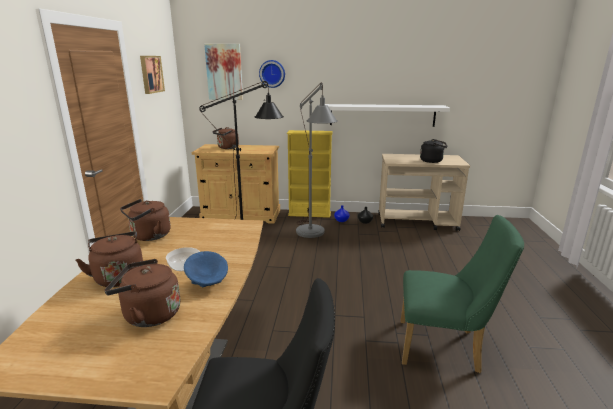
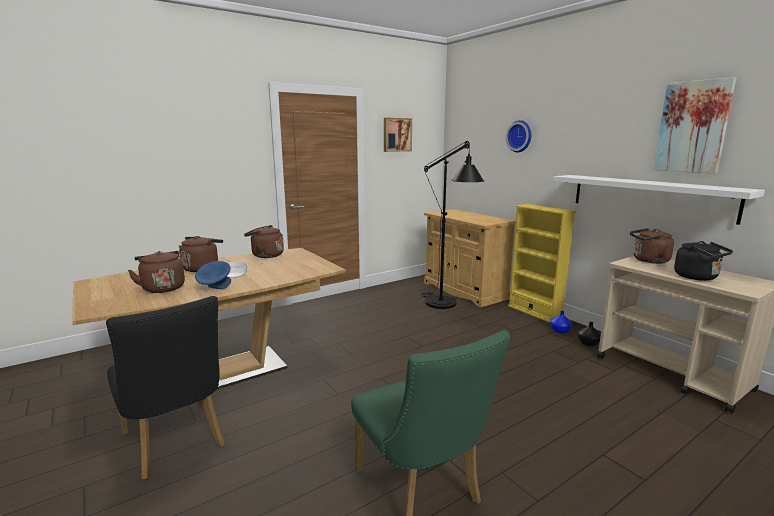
camera: 50 degrees right, 5 degrees down
picture [204,44,243,100] -> picture moved to [653,77,736,174]
brown kettle [212,127,239,149] -> brown kettle moved to [630,228,674,264]
grey floor lamp [296,82,338,238] -> none

